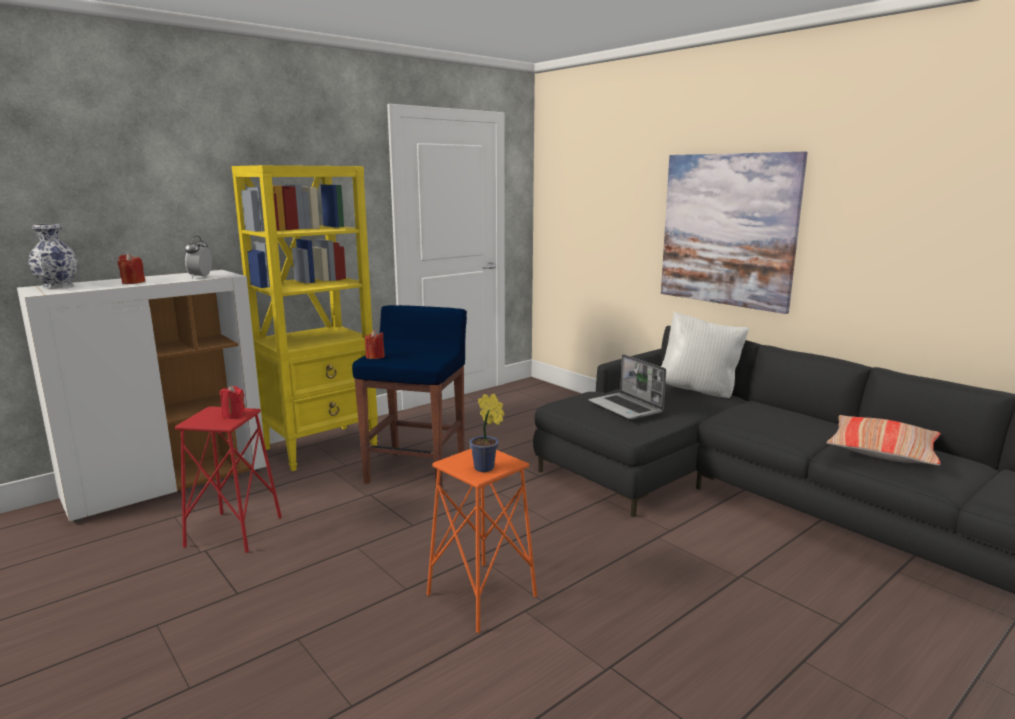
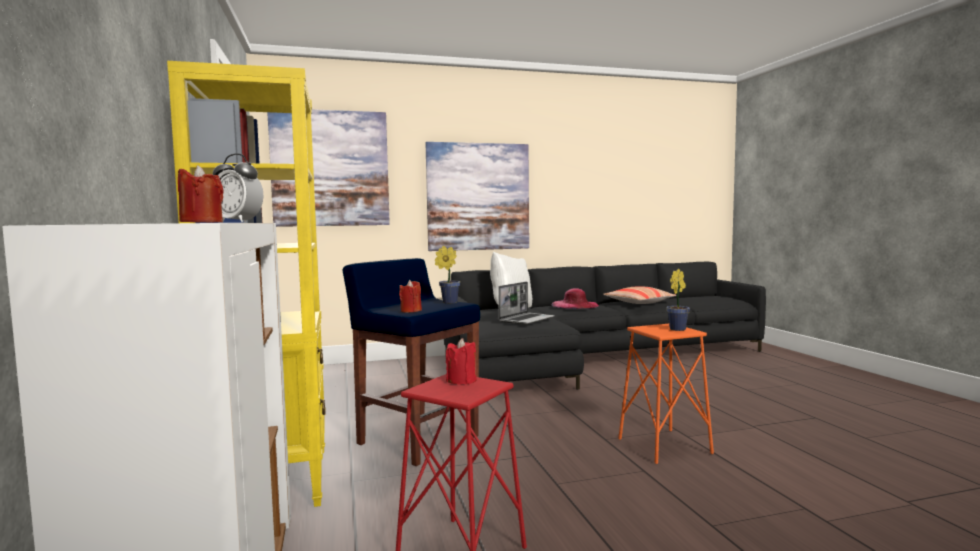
camera: 65 degrees left, 10 degrees down
vase [28,223,78,289] -> none
laptop [588,354,666,419] -> laptop turned 45 degrees counterclockwise [498,281,555,325]
none -> picture [267,109,390,227]
none -> potted plant [435,246,460,304]
none -> pink hat [552,288,599,309]

